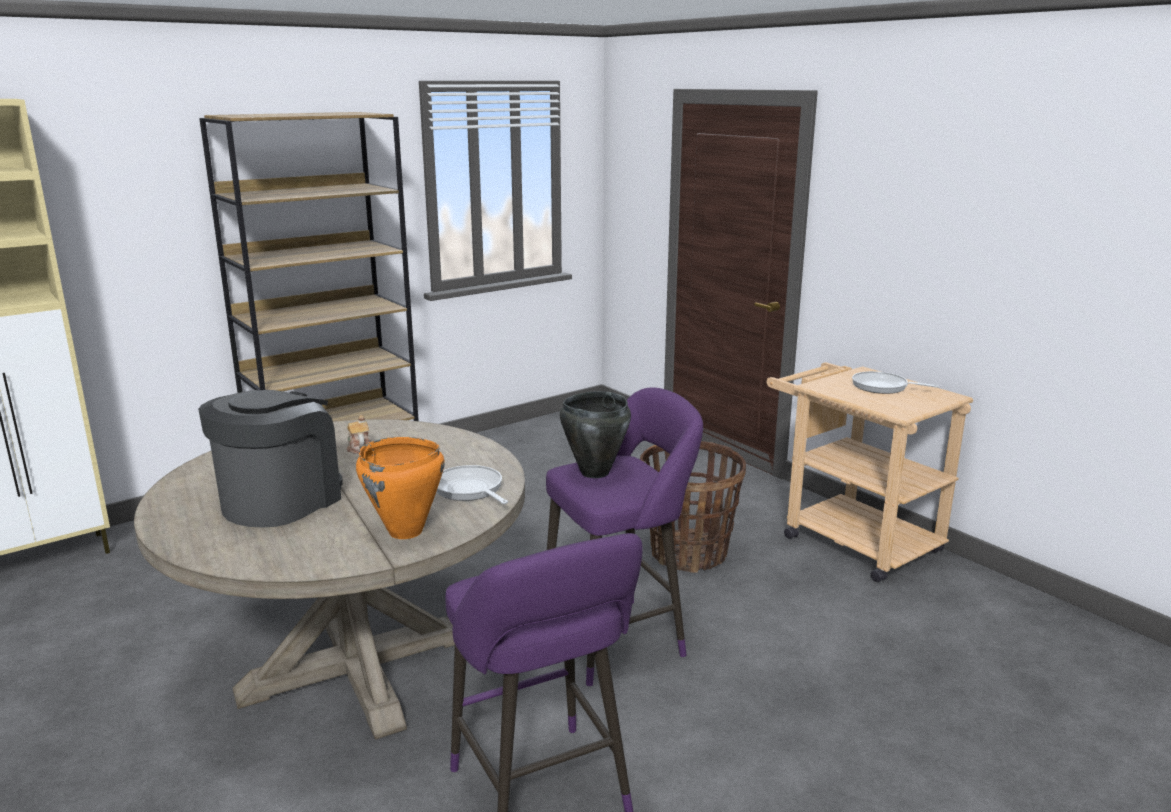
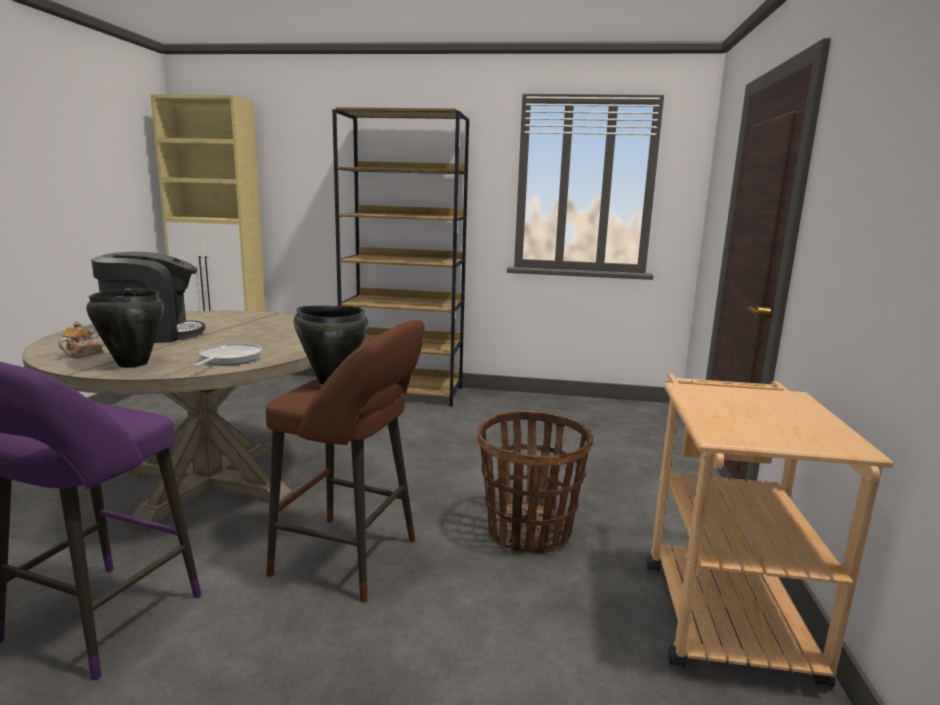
camera: 45 degrees right, 5 degrees down
teapot [347,415,371,454] -> teapot moved to [58,321,104,358]
orange cooking pot [356,437,445,539] -> black cooking pot [86,288,164,368]
purple stool [546,388,703,686] -> brown stool [266,319,425,602]
frying pan [852,371,939,394] -> none

